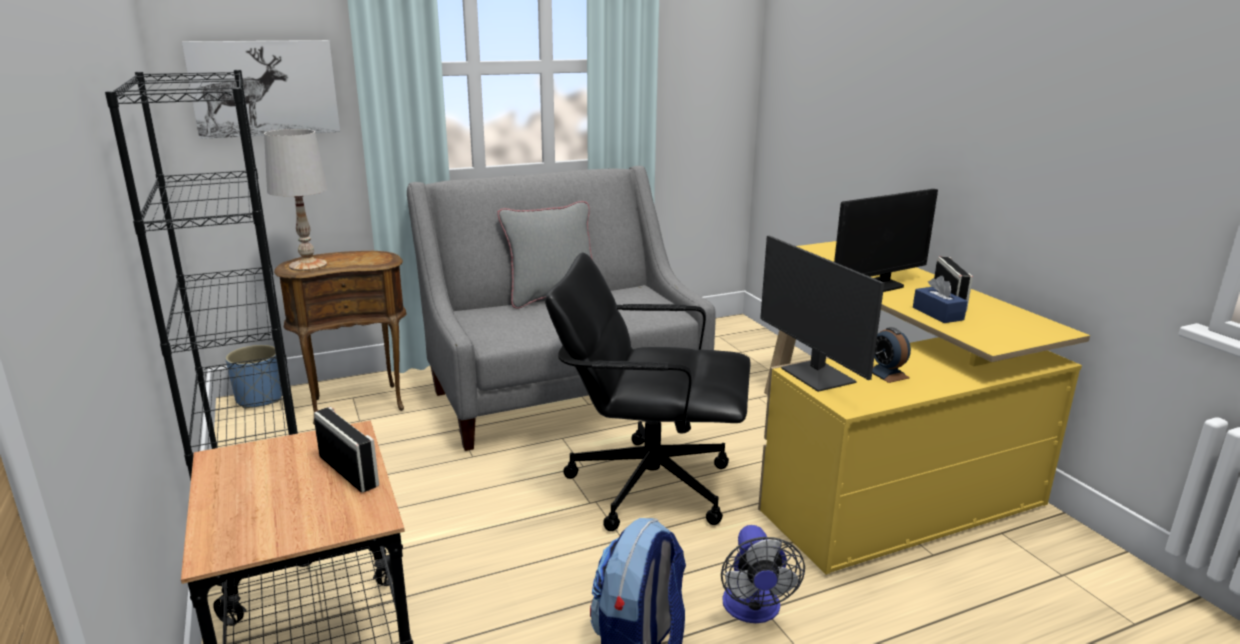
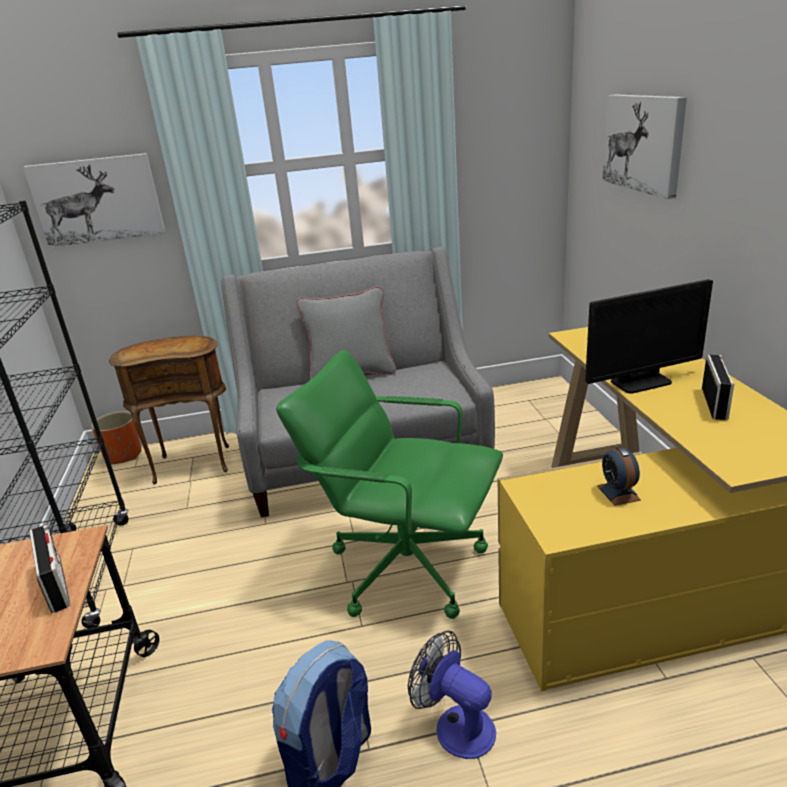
camera: 15 degrees right, 5 degrees up
blue planter [225,345,282,409] -> orange planter [91,411,142,465]
white table lamp [264,129,328,271] -> none
black office chair [545,252,751,531] -> green office chair [276,350,503,619]
fan [721,525,805,623] -> fan turned 120 degrees clockwise [408,631,496,759]
monitor [760,235,884,392] -> none
blue tissue box [913,276,968,323] -> none
none -> picture [602,94,687,199]

